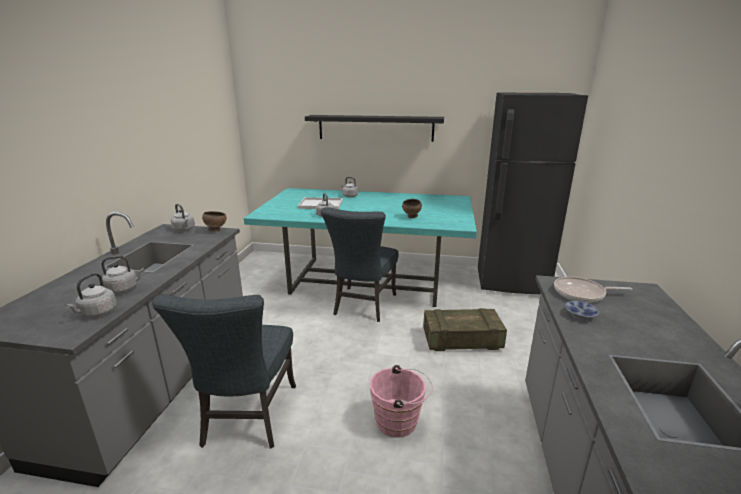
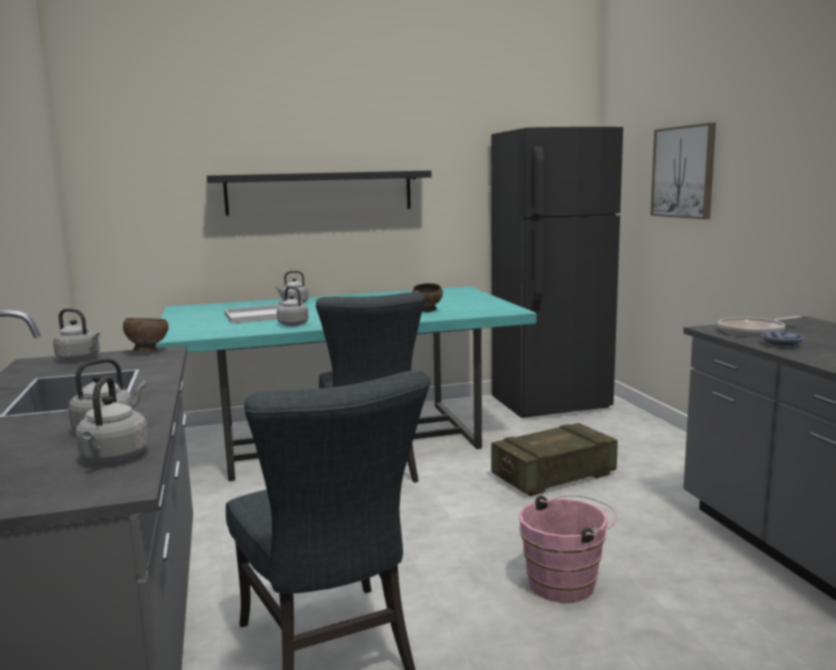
camera: 25 degrees left, 10 degrees down
none -> picture [650,123,716,219]

